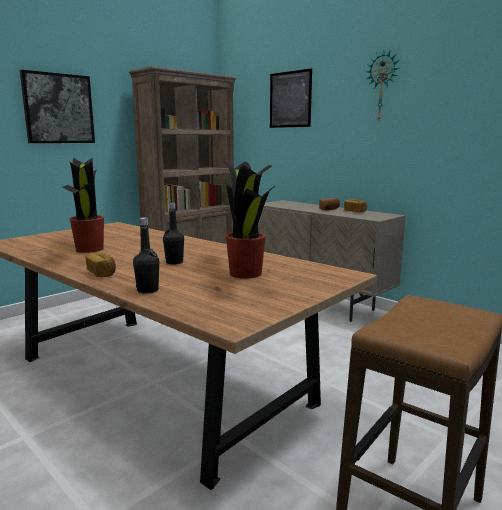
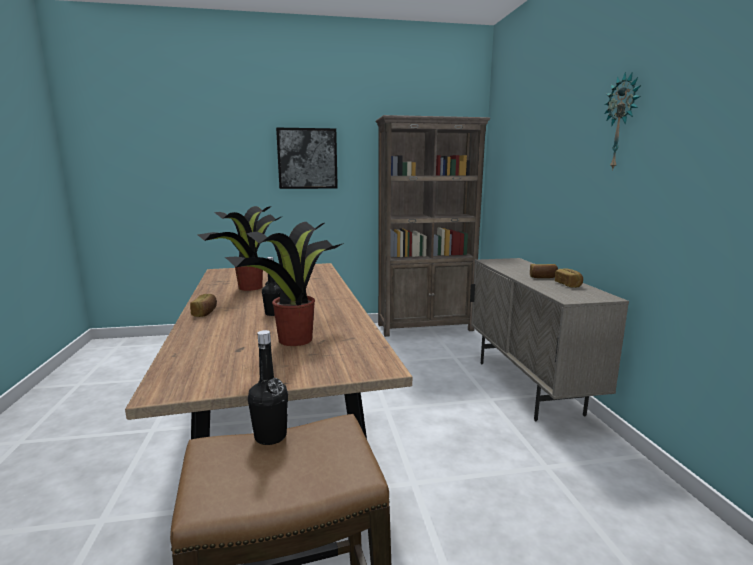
camera: 35 degrees right, 0 degrees up
black bottle [133,217,159,294] -> black bottle moved to [248,330,288,445]
picture [270,68,312,128] -> none

